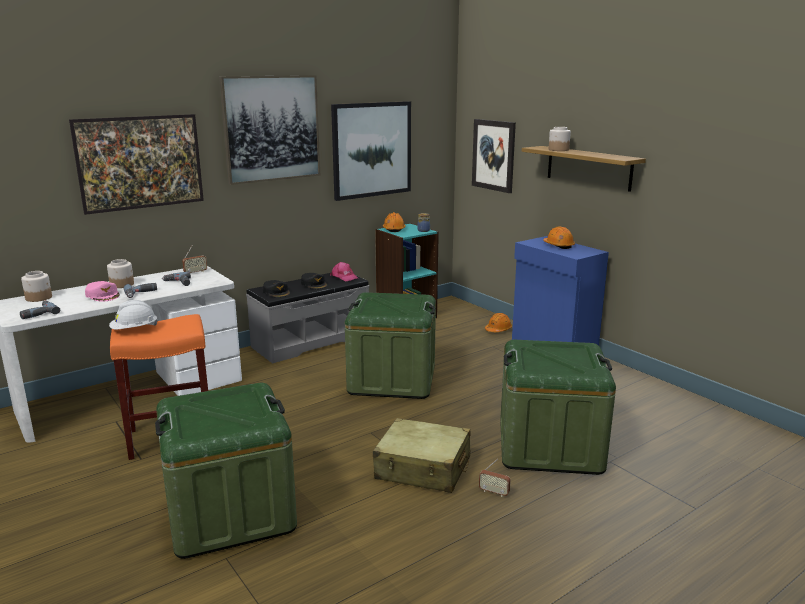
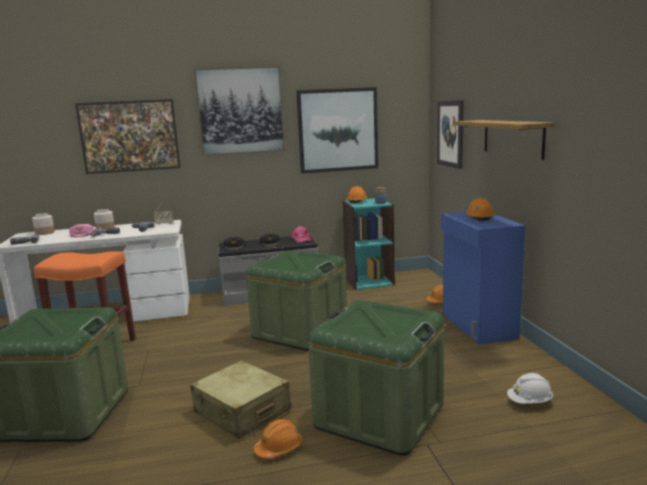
camera: 25 degrees right, 5 degrees down
white hard hat [109,300,158,329] -> white hard hat moved to [507,373,553,404]
radio [479,459,511,497] -> orange hard hat [254,419,302,459]
jar [549,127,571,151] -> none

